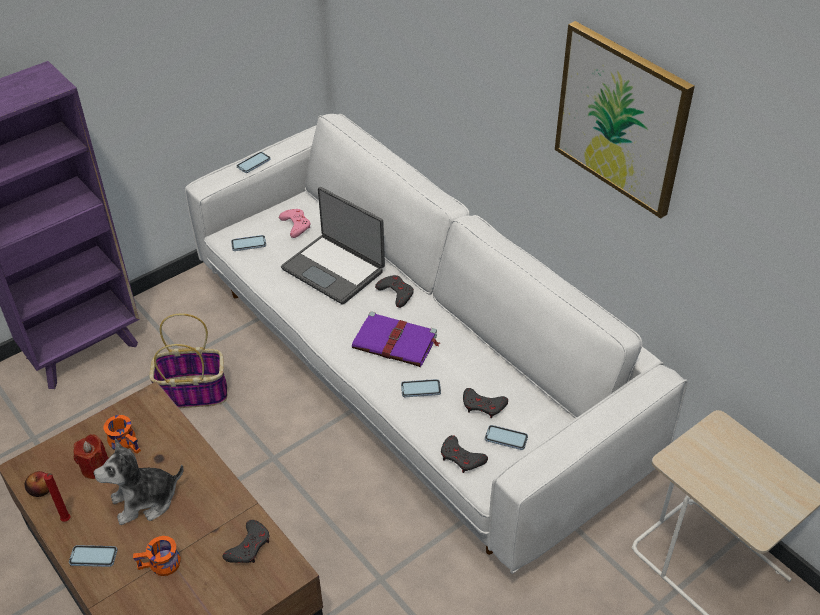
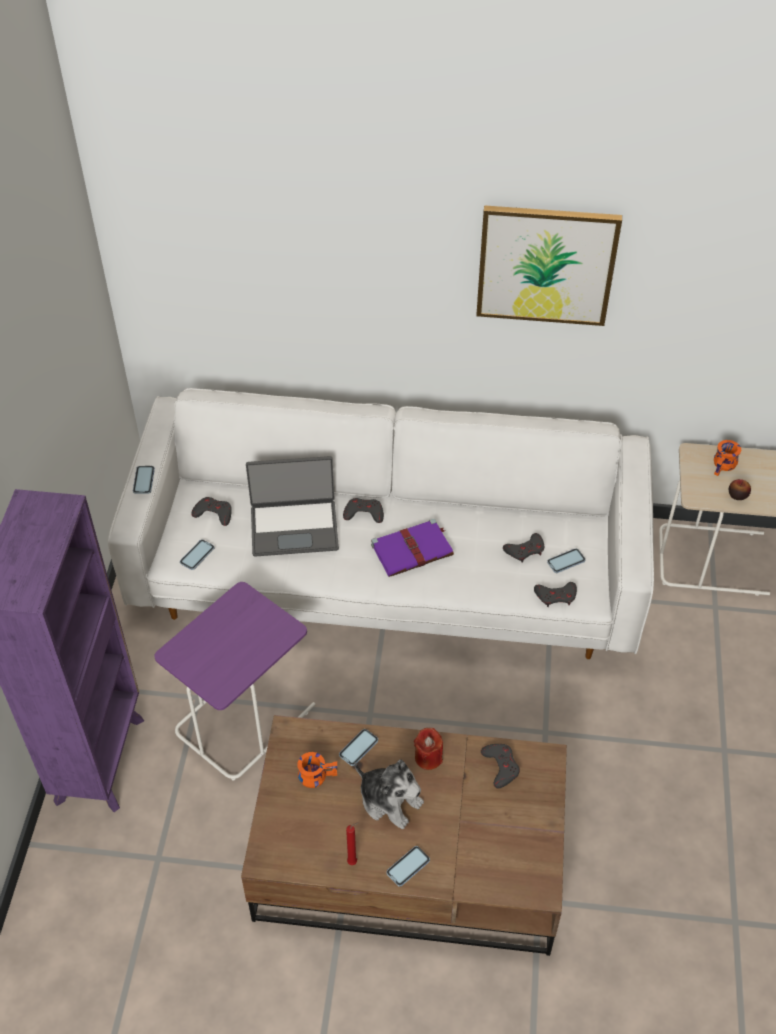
camera: 45 degrees left, 5 degrees up
apple [25,471,49,497] -> apple moved to [729,479,751,500]
red candle [74,434,109,479] -> red candle moved to [414,728,443,770]
plush toy [93,438,183,525] -> plush toy turned 75 degrees counterclockwise [354,759,424,829]
orange mug [133,536,180,576] -> orange mug moved to [714,440,741,476]
basket [149,313,227,408] -> purple side table [154,582,316,780]
pink game controller [279,209,310,238] -> grey game controller [191,497,232,526]
phone [401,379,441,397] -> phone moved to [339,729,378,766]

